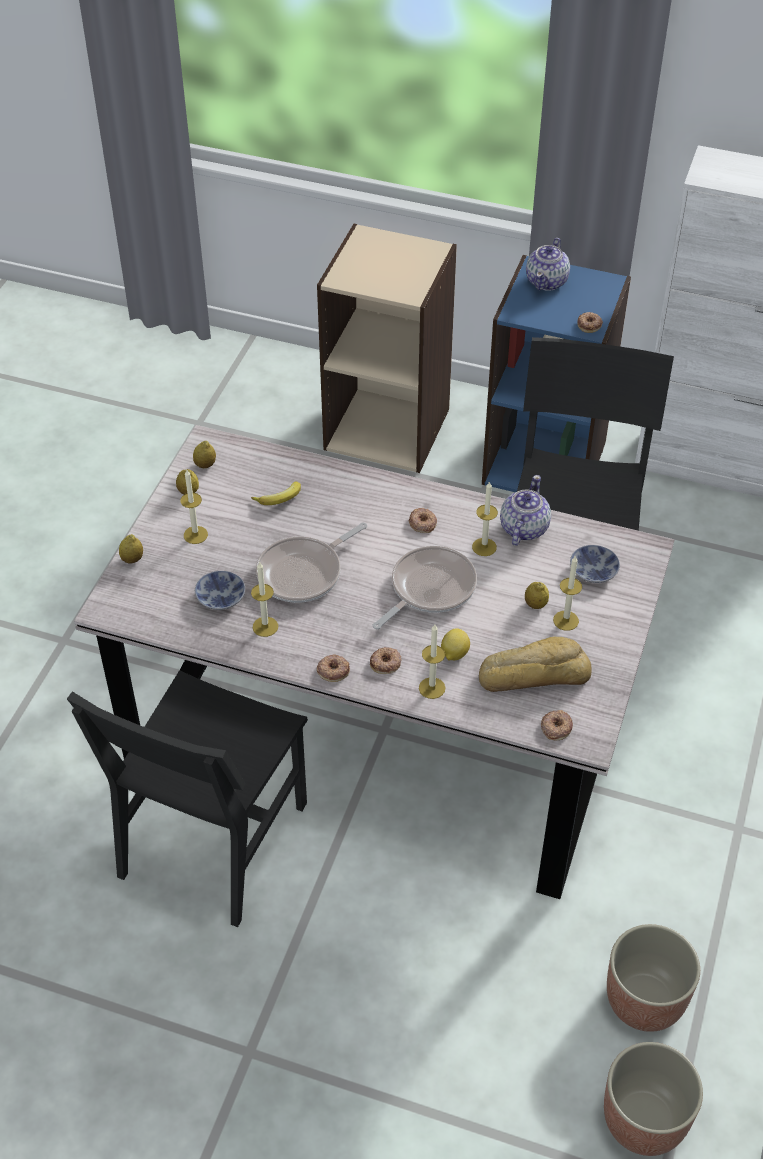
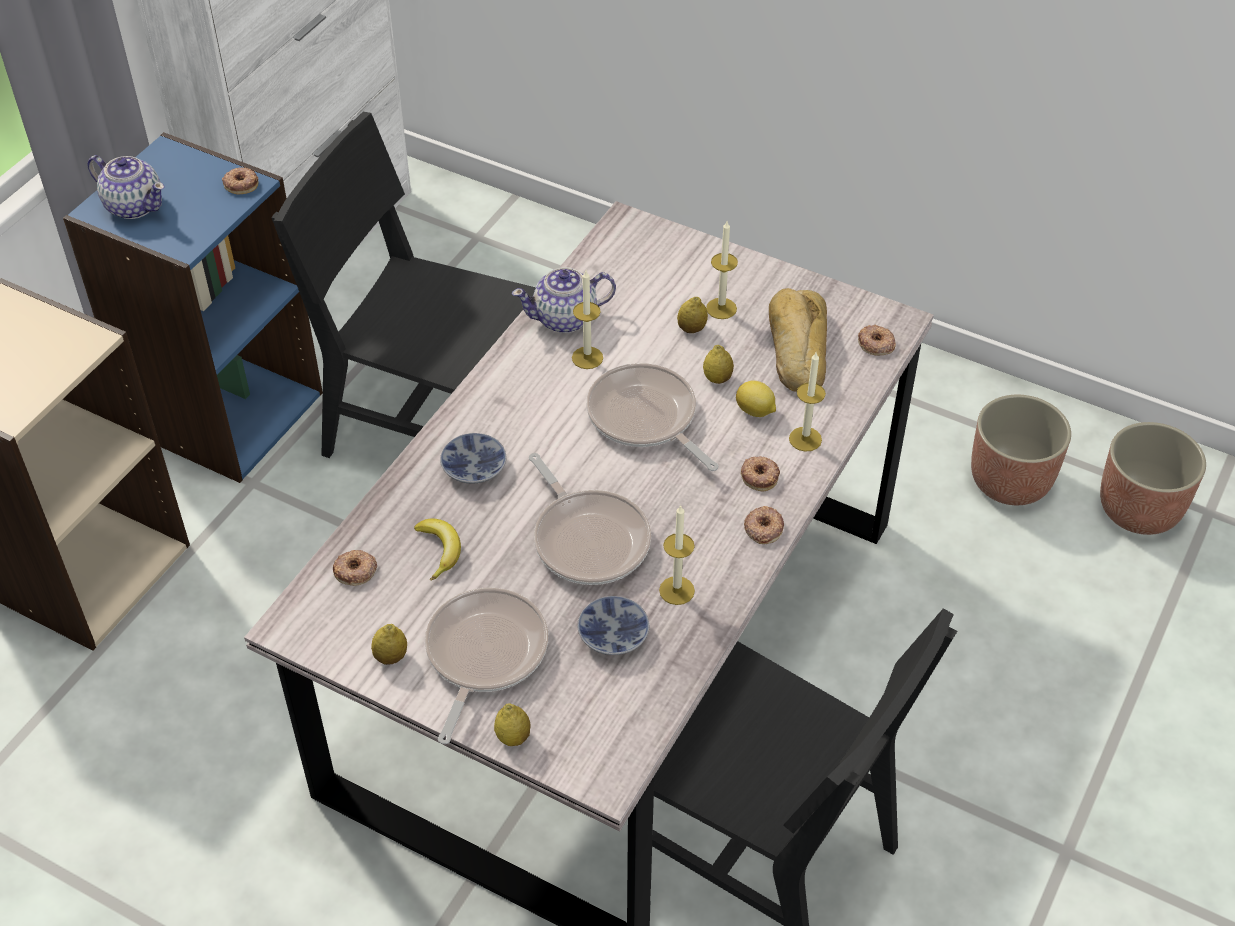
camera: 80 degrees left, 0 degrees up
candle [180,470,208,544] -> frying pan [425,588,548,744]
lemon [193,441,216,468] -> lemon moved to [703,345,734,384]
donut [409,508,437,533] -> donut moved to [333,550,377,586]
teapot [500,475,551,546] -> teapot turned 45 degrees counterclockwise [512,267,616,333]
bowl [570,545,620,583] -> bowl moved to [440,433,507,484]

